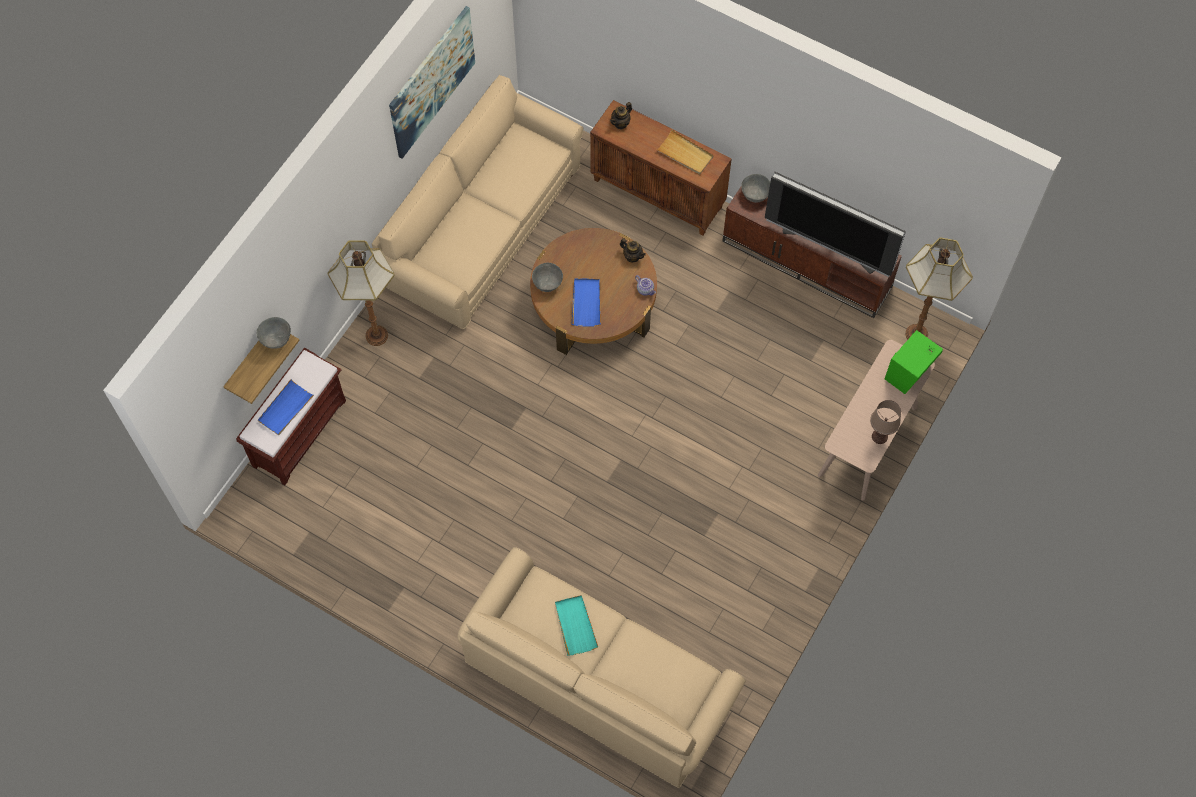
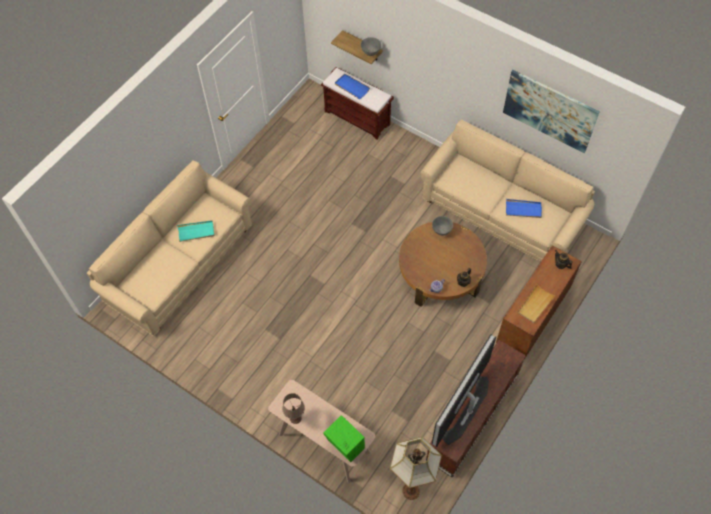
camera: 95 degrees right, 5 degrees down
floor lamp [328,240,395,346] -> none
blue tray [571,278,601,326] -> blue tray moved to [506,199,542,218]
grey bowl [741,174,770,202] -> none

